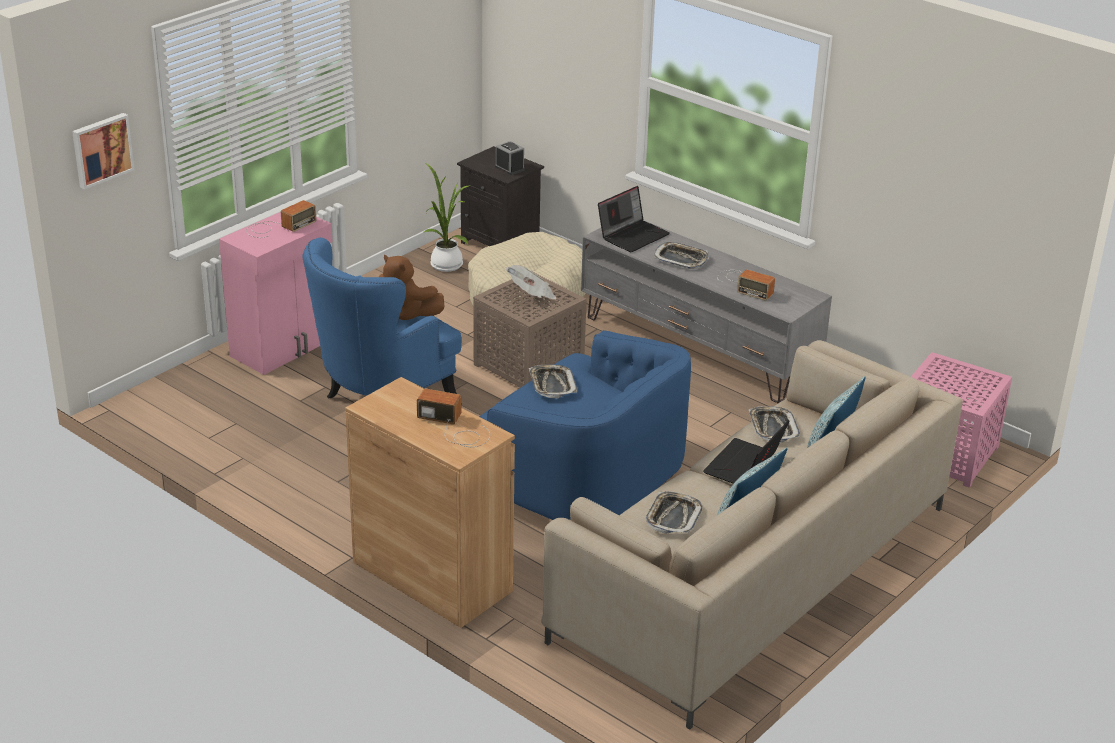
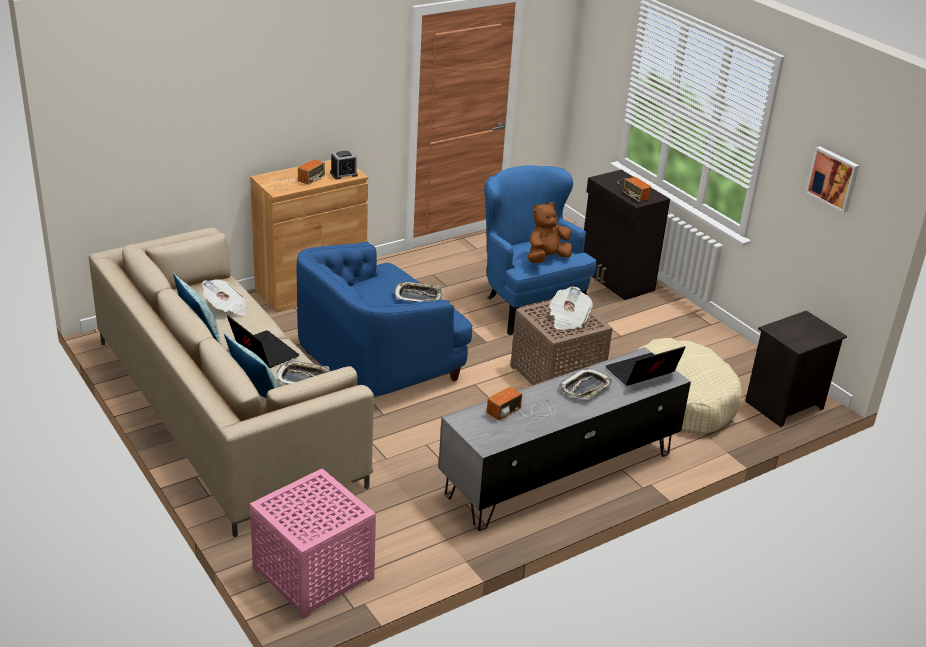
camera: 105 degrees right, 0 degrees up
picture [72,113,135,189] -> picture moved to [805,146,859,213]
pink cabinet [219,212,332,375] -> black cabinet [583,170,670,300]
potted plant [424,163,471,272] -> none
alarm clock [495,141,525,175] -> alarm clock moved to [330,150,358,179]
laptop [598,186,670,252] -> laptop turned 90 degrees clockwise [606,346,685,386]
tray [646,491,702,534] -> newspaper [202,279,247,316]

